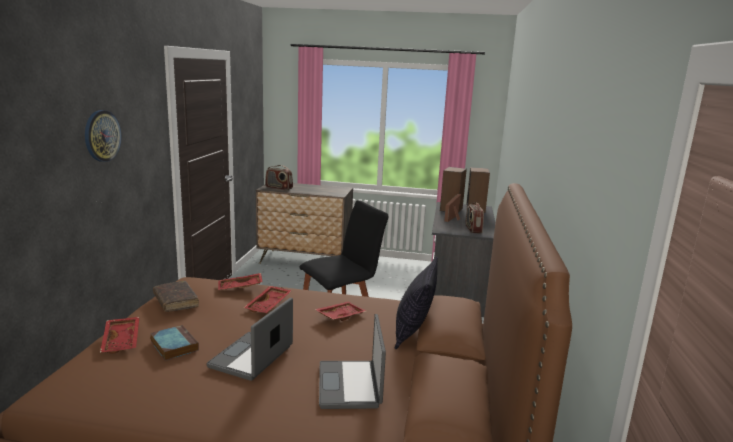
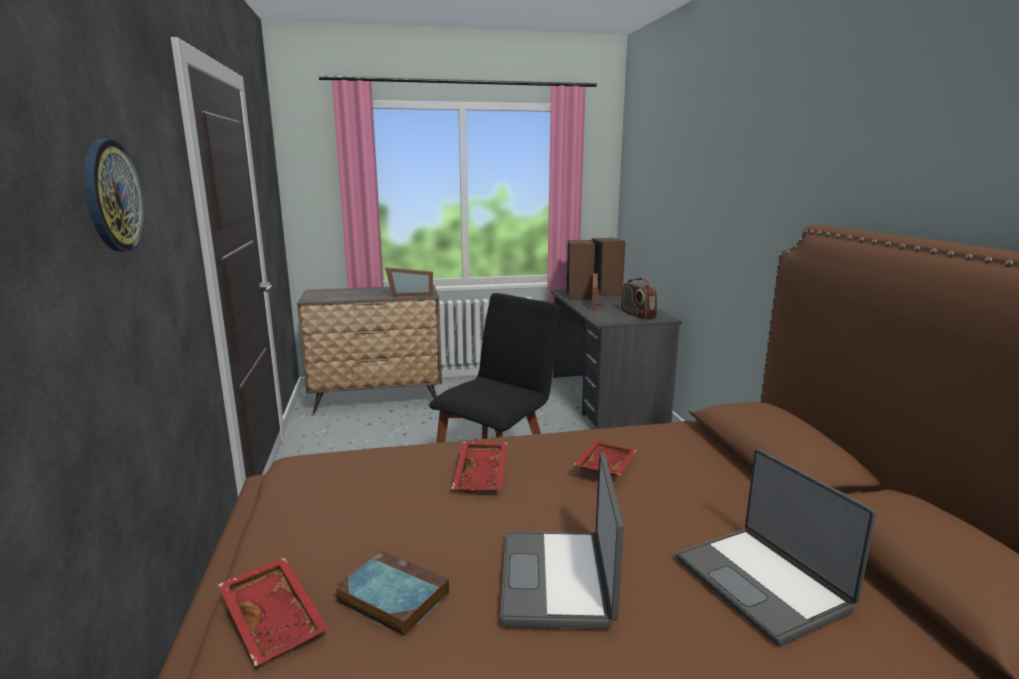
camera: 20 degrees left, 0 degrees up
brown book [153,281,199,312] -> none
red tray [218,273,263,290] -> none
radio [265,165,293,190] -> none
pillow [395,256,438,349] -> none
none -> picture frame [385,267,433,297]

